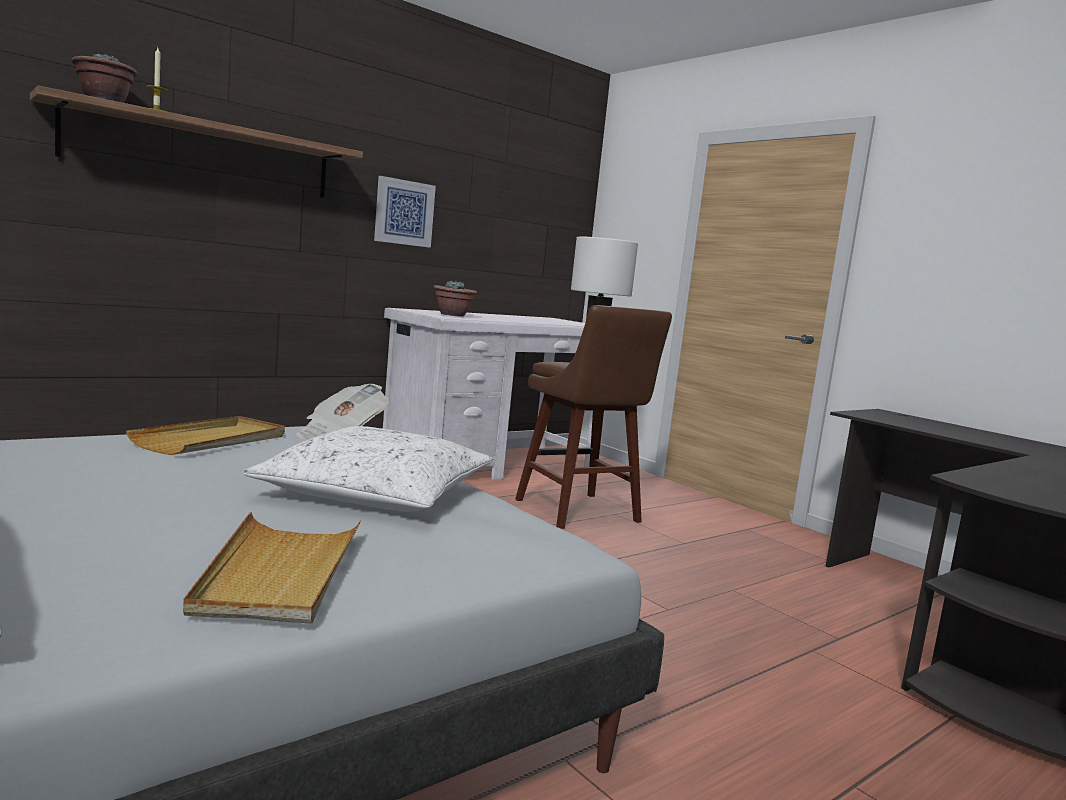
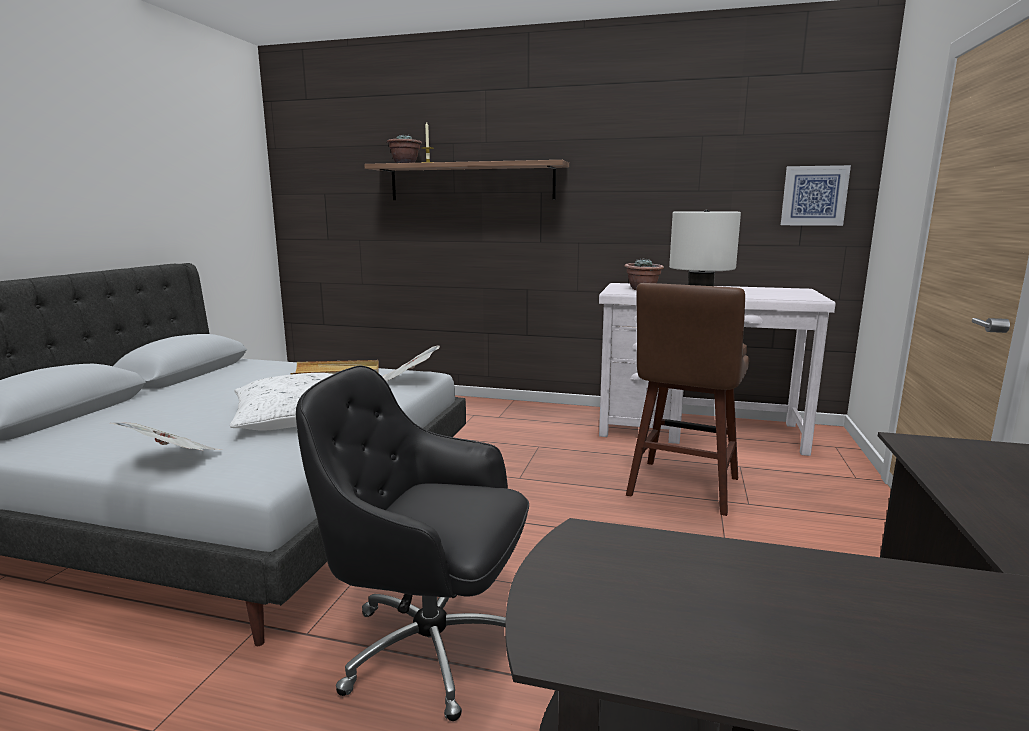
camera: 55 degrees right, 5 degrees up
beige tray [183,512,361,624] -> none
picture [374,176,436,248] -> picture moved to [781,165,851,226]
none -> newspaper [110,422,223,450]
none -> black office chair [296,366,529,721]

